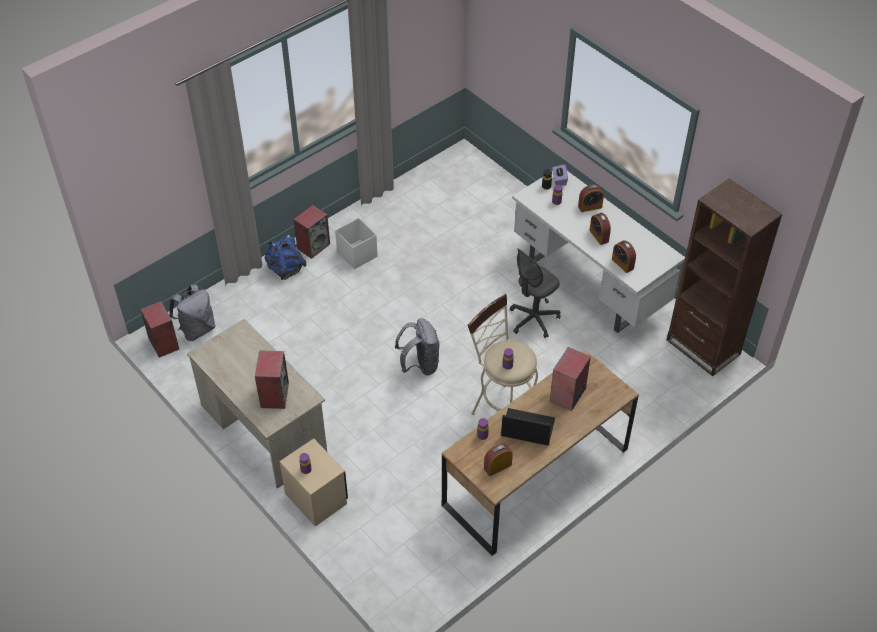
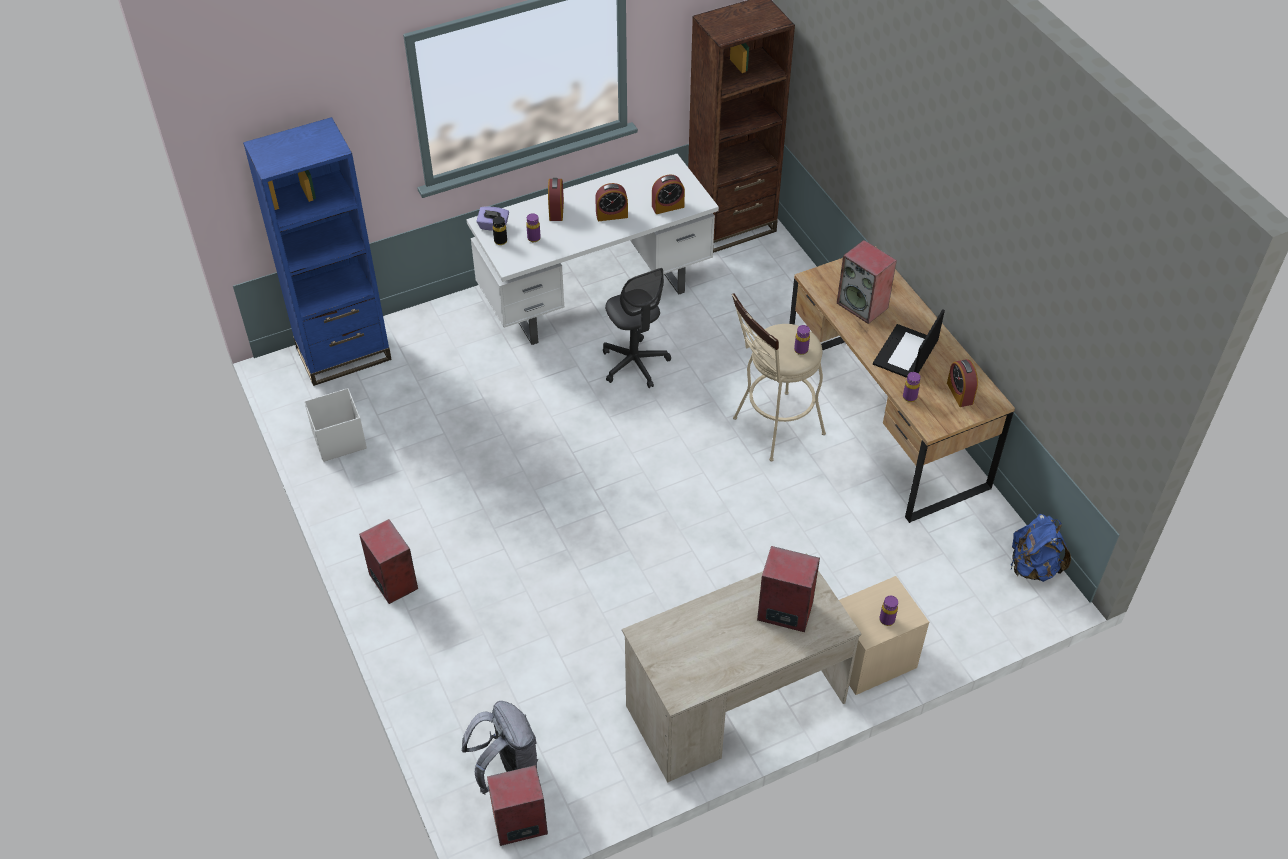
camera: 75 degrees left, 0 degrees up
blue backpack [265,234,306,280] -> blue backpack moved to [1010,514,1071,582]
white storage box [335,218,378,269] -> white storage box moved to [304,388,367,462]
grey backpack [395,318,440,375] -> none
none -> blue bookcase [243,117,392,386]

